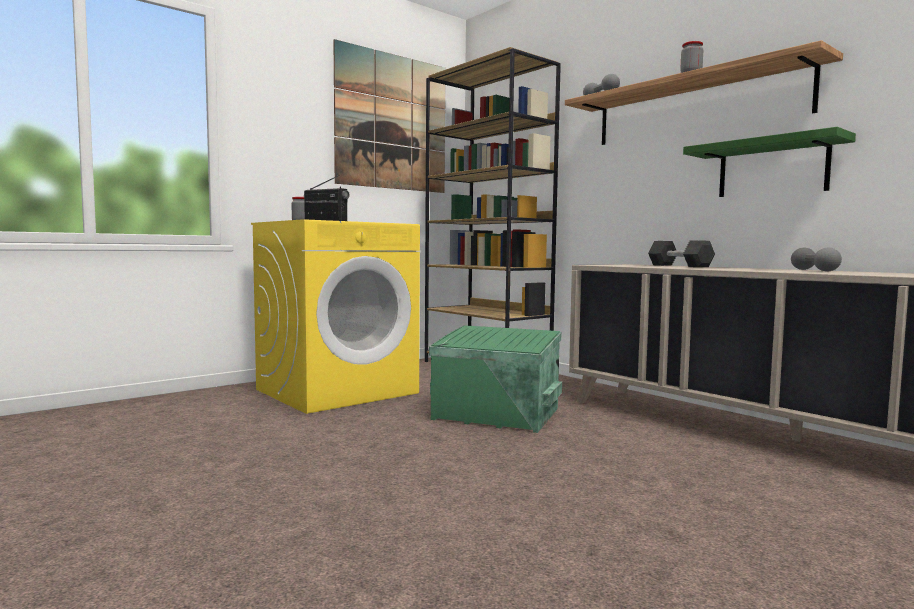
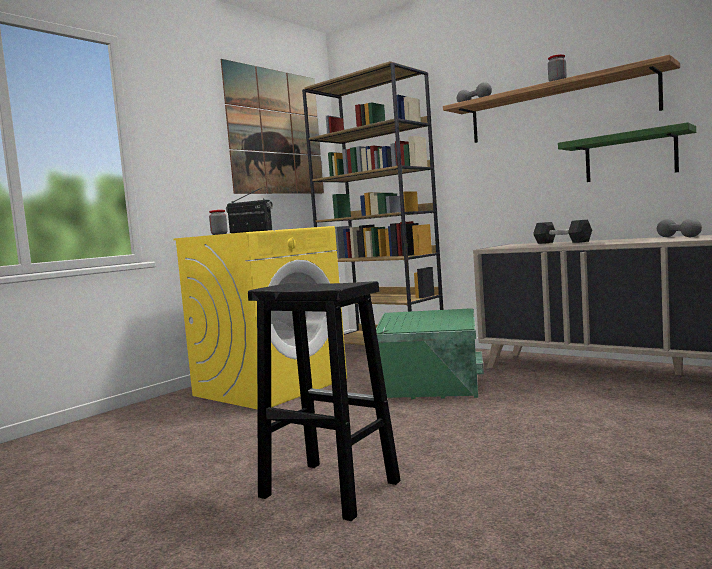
camera: 10 degrees left, 0 degrees up
none -> black stool [248,281,401,521]

